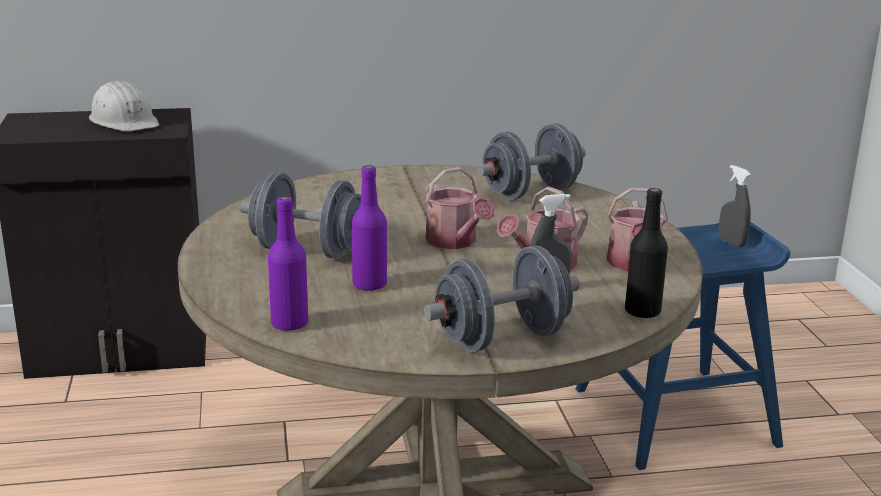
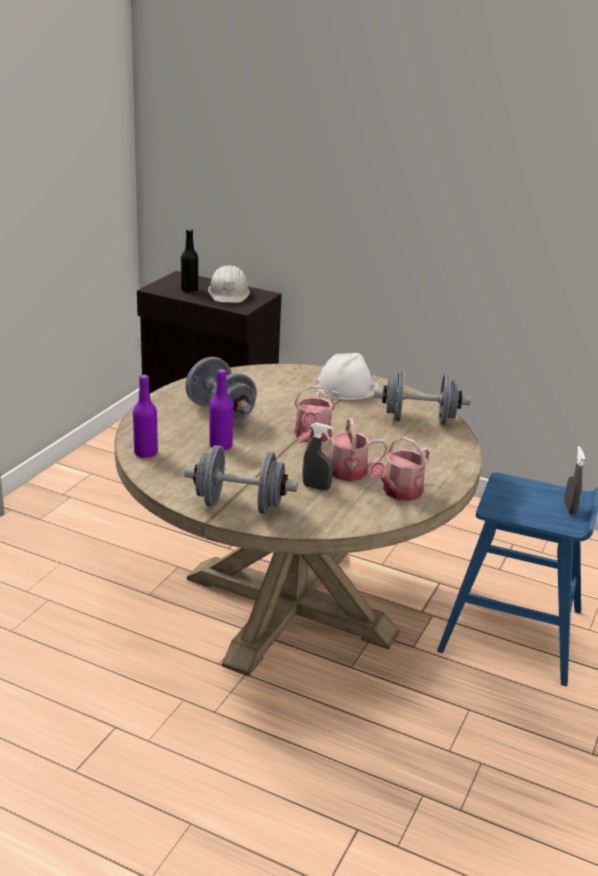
camera: 35 degrees right, 5 degrees up
black bottle [625,188,668,318] -> black bottle moved to [181,229,198,293]
none -> white hard hat [317,353,380,400]

